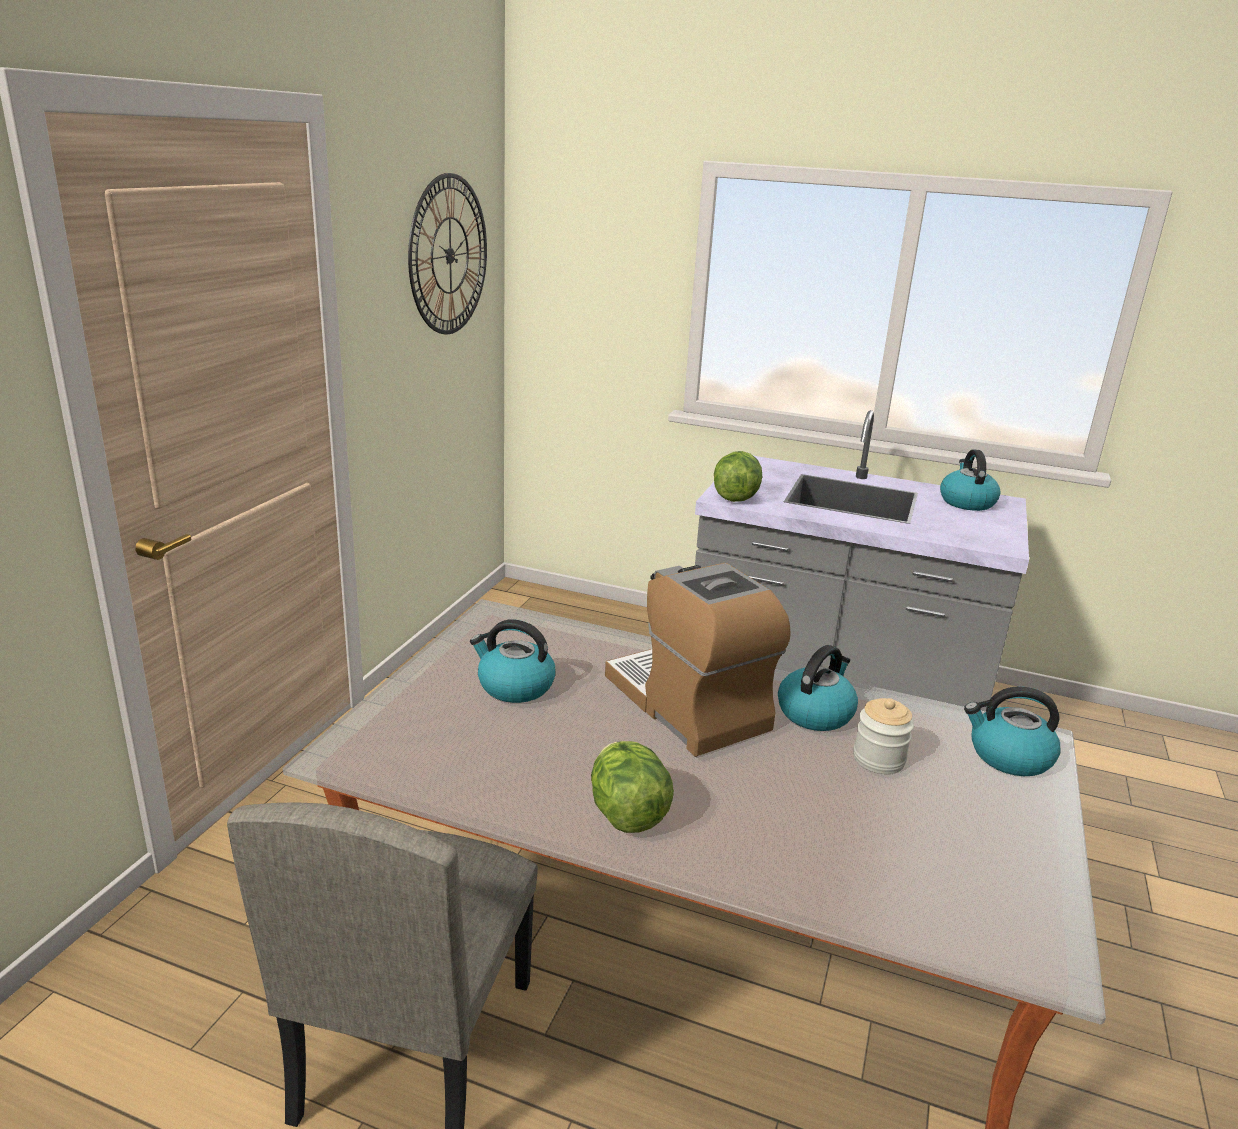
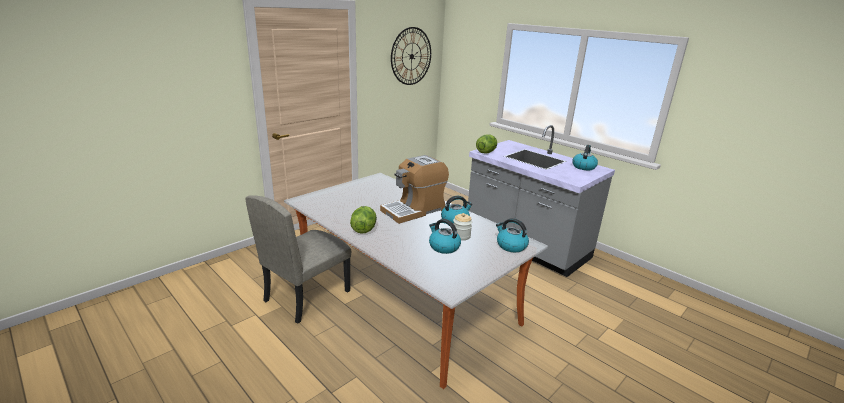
camera: 25 degrees right, 0 degrees up
kettle [470,619,556,703] -> kettle moved to [429,219,461,254]
coffee machine [605,563,791,757] -> coffee machine turned 120 degrees counterclockwise [380,155,449,224]

